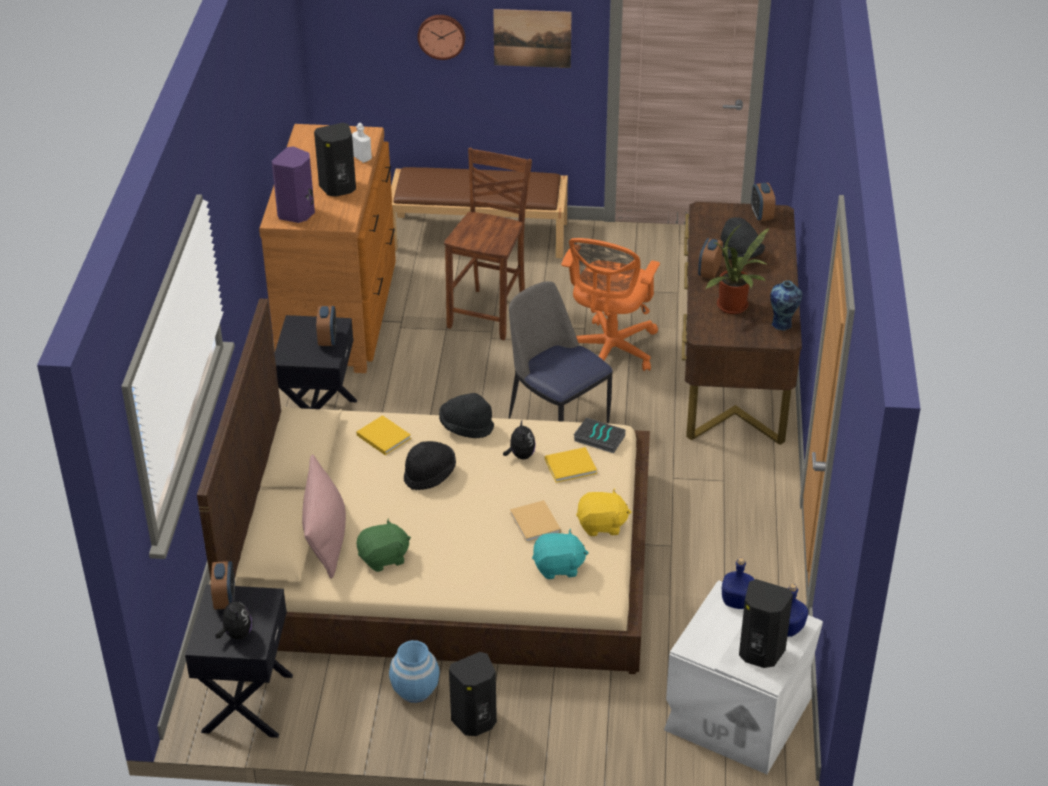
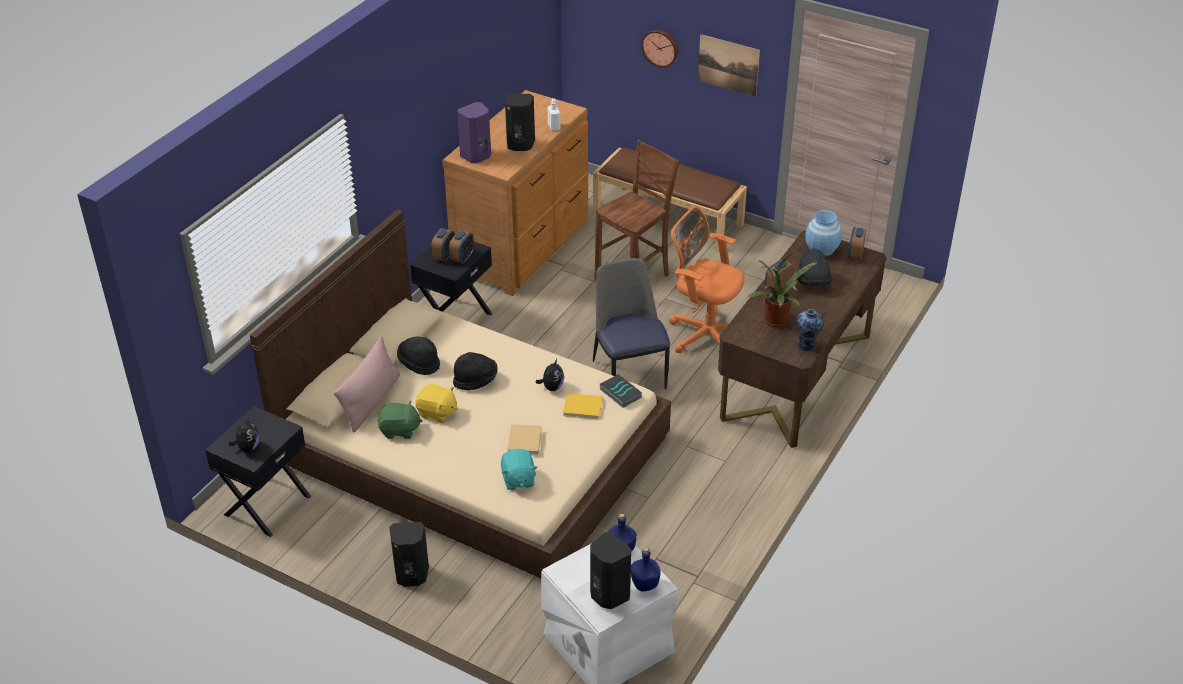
camera: 25 degrees right, 0 degrees up
alarm clock [211,561,235,610] -> alarm clock moved to [431,228,455,262]
yellow book [356,415,411,455] -> none
blue vase [389,640,440,703] -> blue vase moved to [805,210,842,257]
black hat [439,393,494,438] -> black hat moved to [397,336,440,375]
turquoise plush toy [532,529,589,579] -> turquoise plush toy turned 60 degrees clockwise [501,449,538,490]
orange office chair [561,238,660,371] -> orange office chair turned 75 degrees clockwise [669,206,744,353]
yellow plush toy [576,488,631,536] -> yellow plush toy moved to [415,384,458,423]

